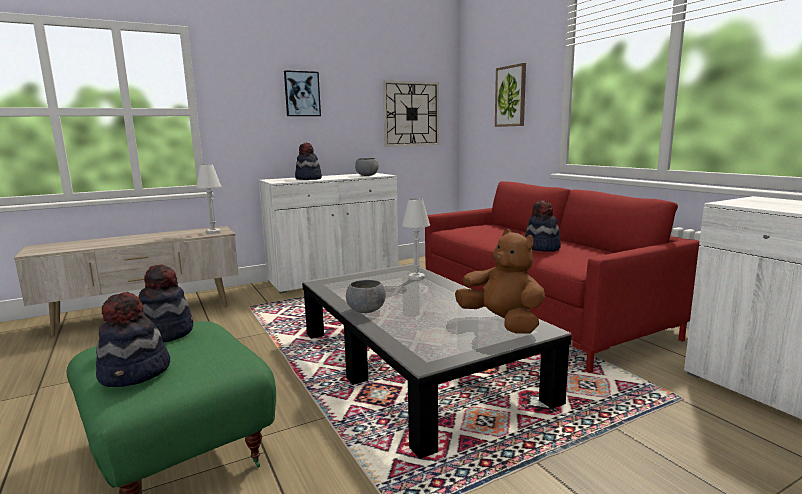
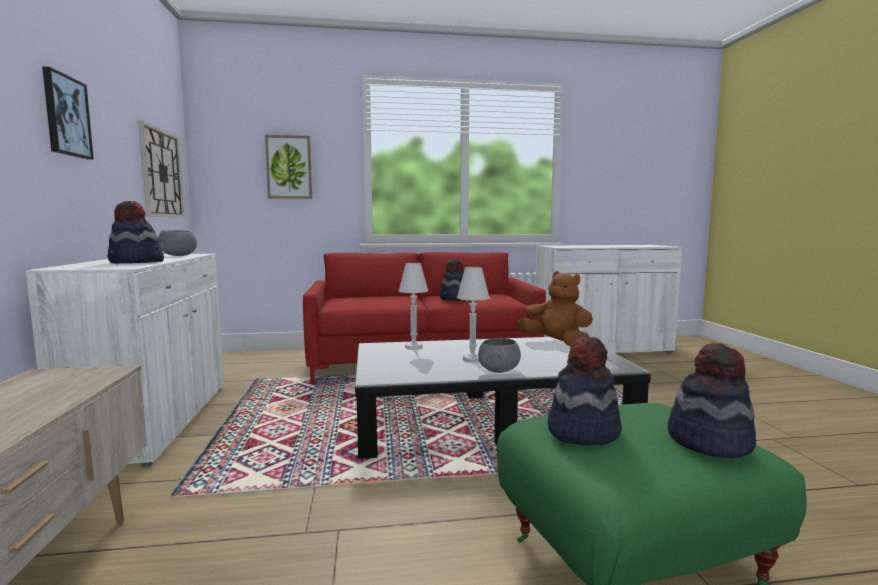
camera: 70 degrees left, 5 degrees down
white table lamp [196,164,221,234] -> white table lamp moved to [457,267,490,363]
brown plush toy [455,229,545,334] -> brown plush toy turned 60 degrees clockwise [517,271,593,346]

